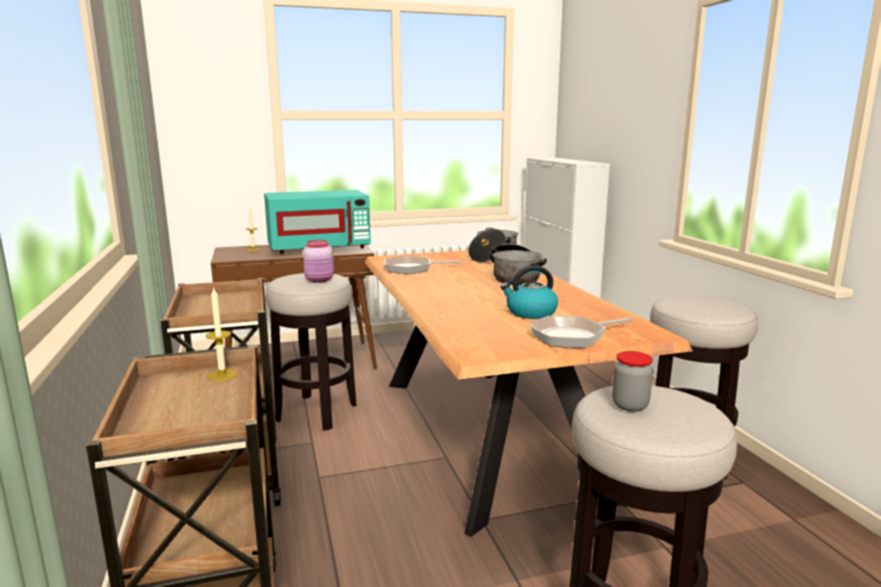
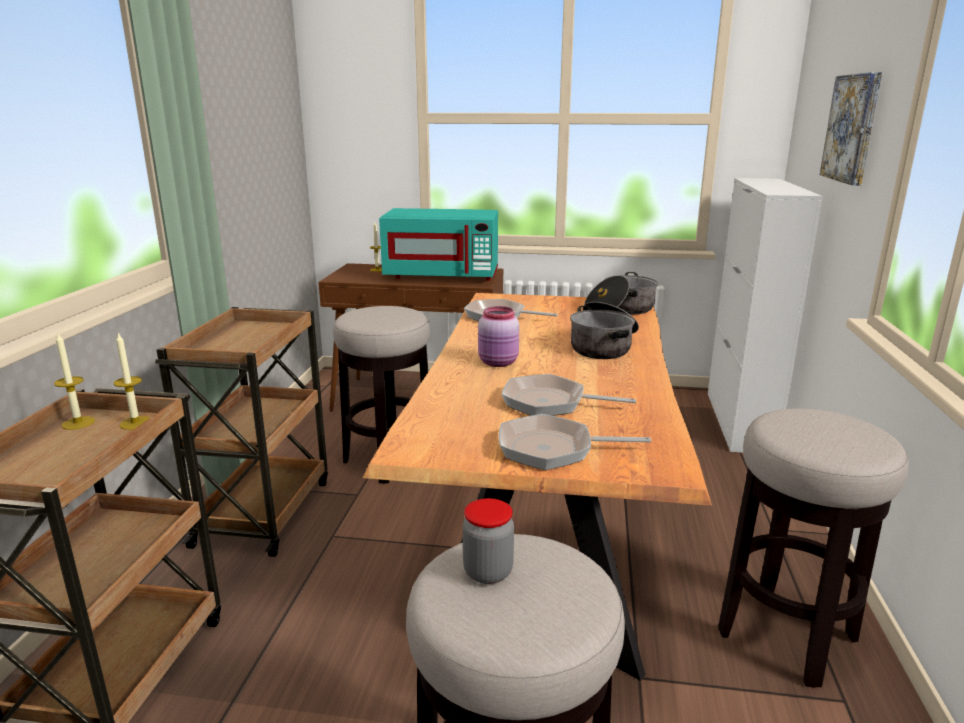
camera: 25 degrees right, 5 degrees up
pink jar [303,240,334,283] -> pink jar moved to [478,306,519,367]
kettle [501,265,558,319] -> frying pan [501,374,636,416]
none -> candle [54,334,95,430]
none -> picture [820,72,882,185]

